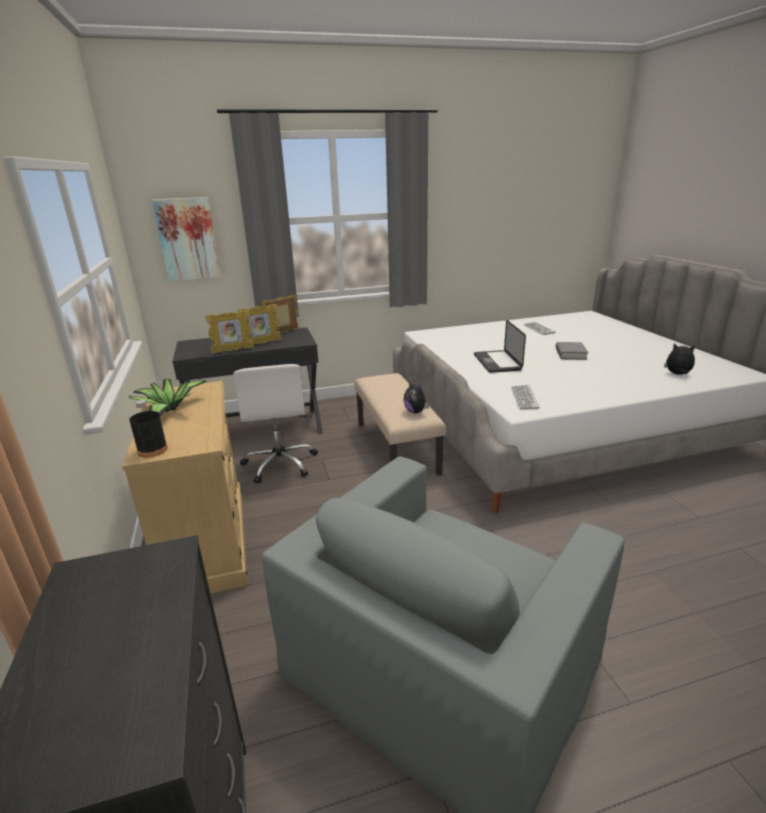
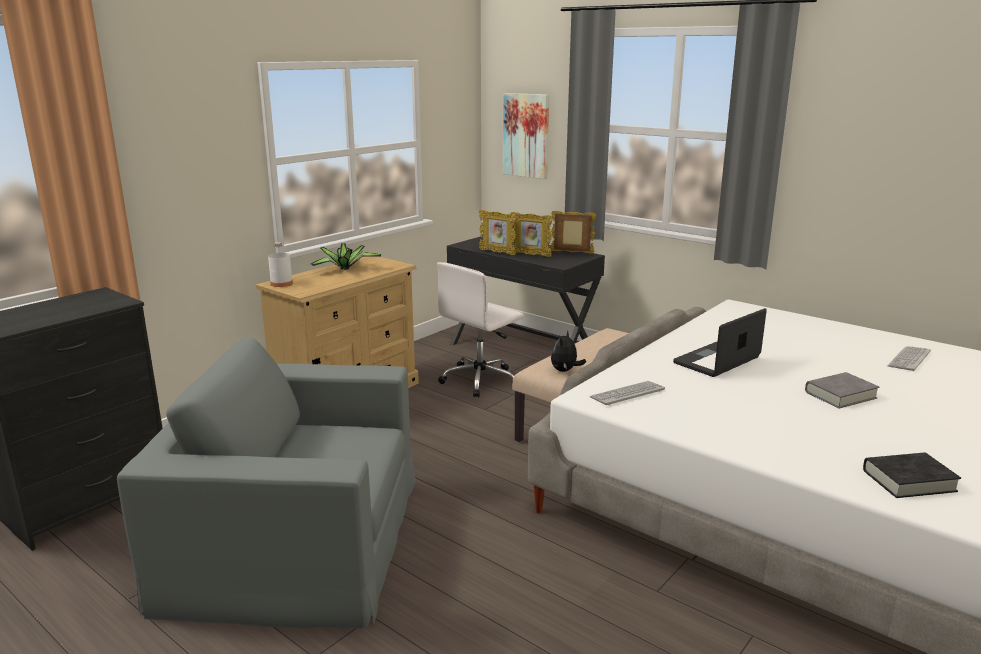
camera: 55 degrees right, 5 degrees down
black bottle [129,400,168,458] -> white bottle [268,242,293,287]
plush toy [664,343,695,375] -> black book [863,453,961,498]

